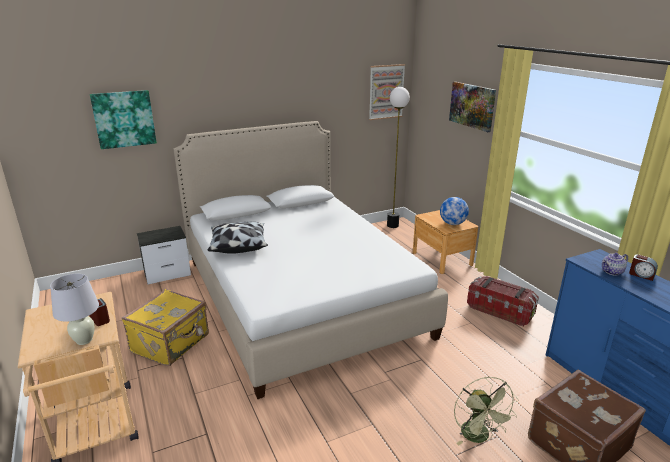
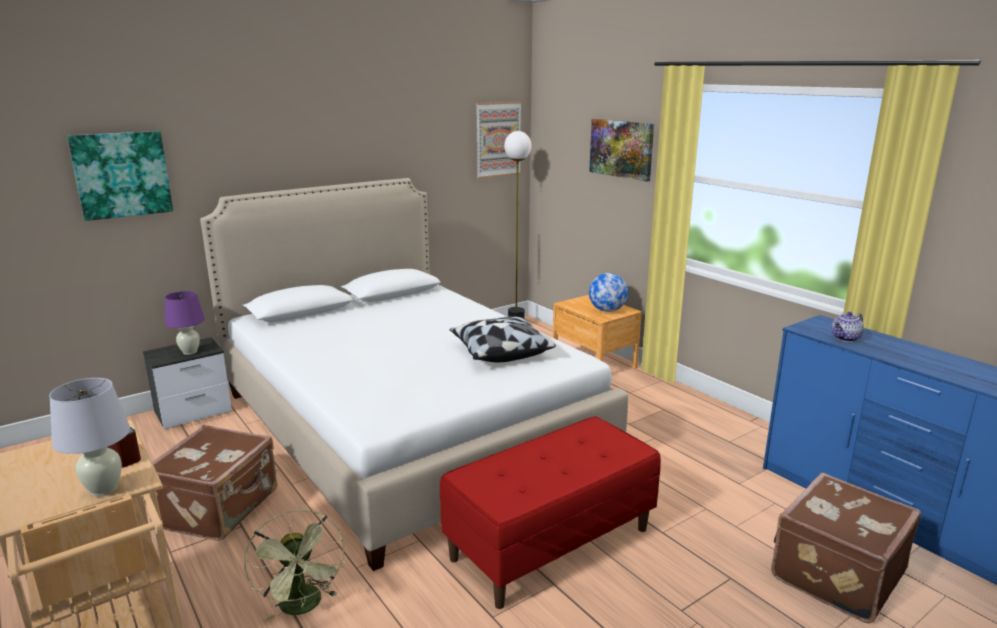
camera: 10 degrees left, 5 degrees down
yellow suitcase [122,289,209,366] -> brown suitcase [150,425,277,541]
pillow [208,222,268,254] -> pillow moved to [450,316,556,362]
green fan [454,377,518,445] -> green fan moved to [244,510,345,623]
storage box [467,276,539,326] -> none
alarm clock [629,254,658,281] -> none
none -> purple table lamp [165,291,205,355]
none -> red bench [440,416,661,609]

